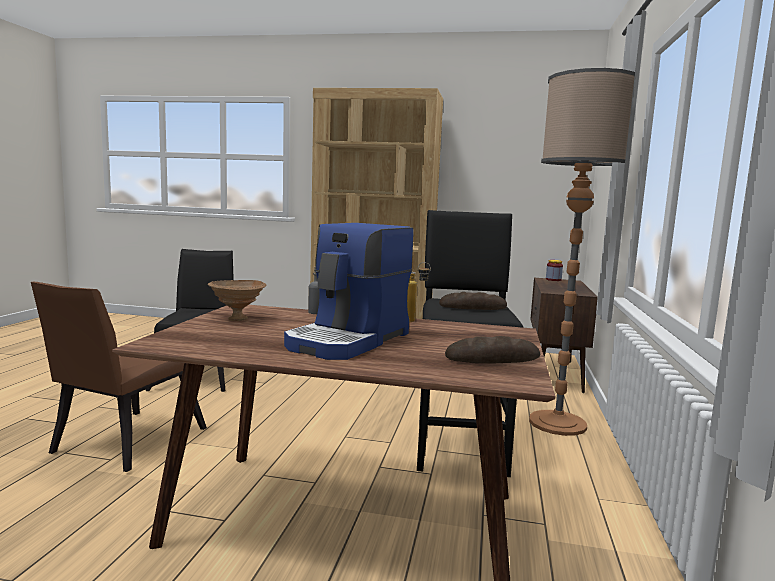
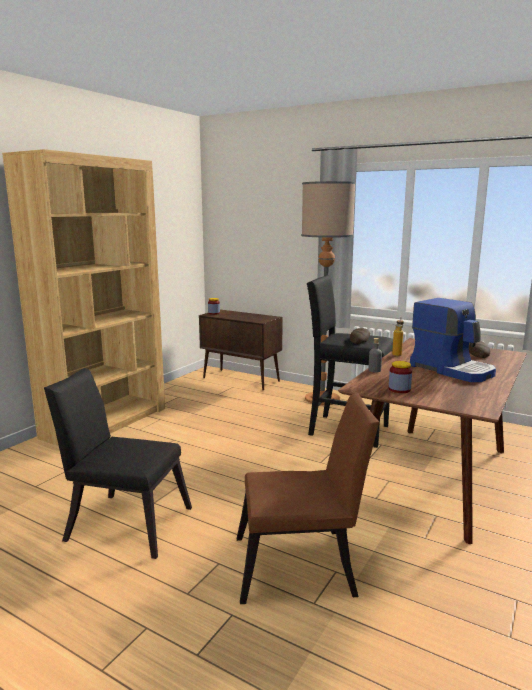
camera: 70 degrees left, 5 degrees up
brown chair [31,282,207,472] -> brown chair turned 45 degrees counterclockwise [237,393,379,604]
brown bowl [208,280,266,321] -> jar [389,361,412,393]

